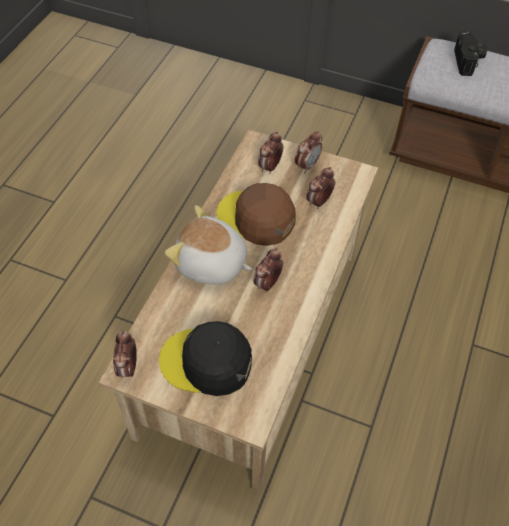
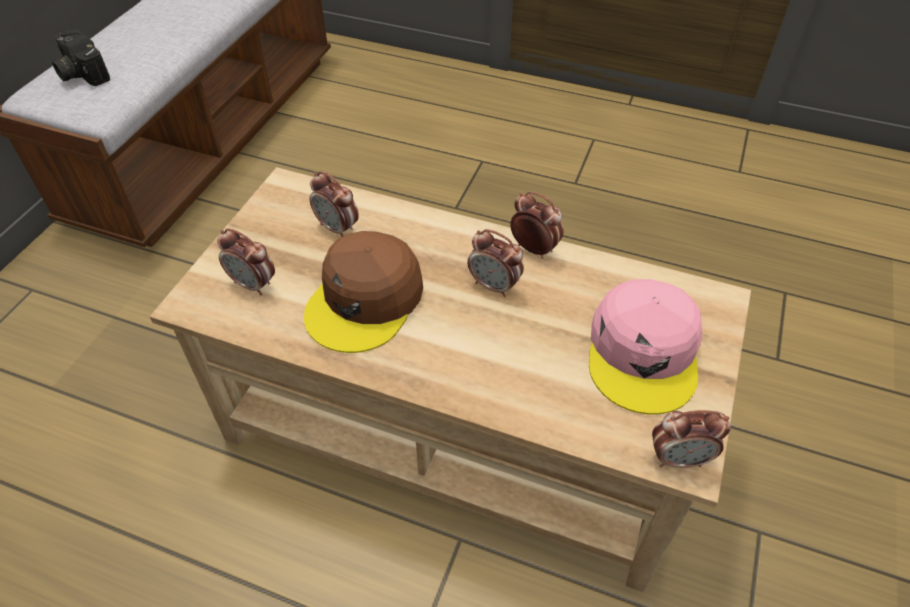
camera: 90 degrees left, 5 degrees down
black cap [159,321,252,396] -> pink cap [589,279,702,415]
plush toy [165,205,253,284] -> none
alarm clock [295,131,322,173] -> alarm clock moved to [510,191,564,259]
camera [454,31,487,76] -> camera turned 135 degrees counterclockwise [52,30,110,86]

